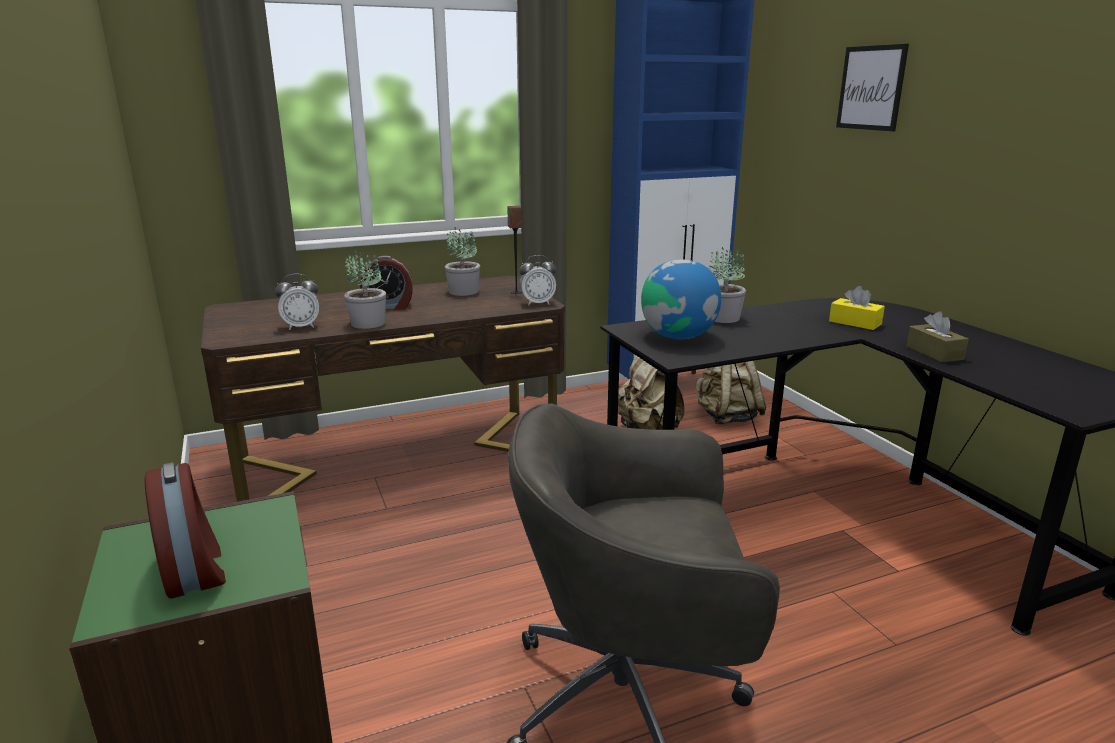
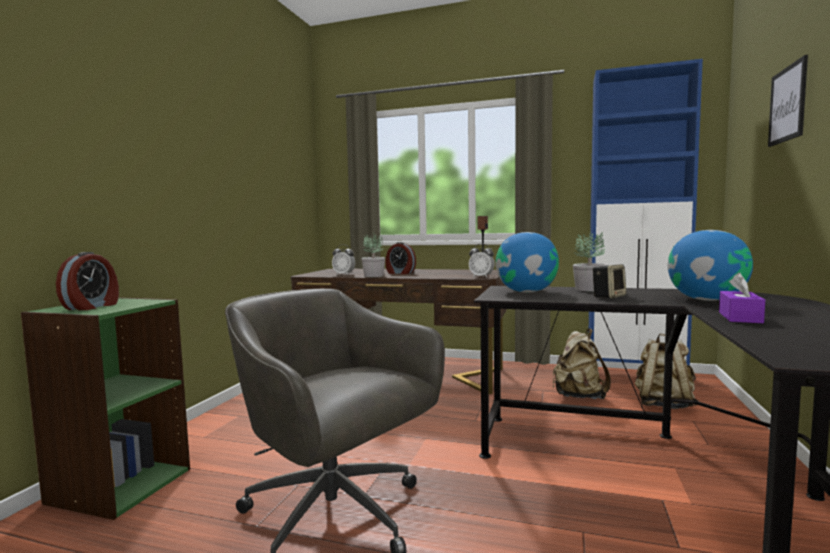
camera: 40 degrees right, 15 degrees down
potted plant [445,227,480,296] -> none
yellow tissue box [829,286,885,330] -> globe [668,230,753,301]
brown tissue box [906,311,969,362] -> purple tissue box [719,273,765,323]
none -> speaker [592,264,626,298]

